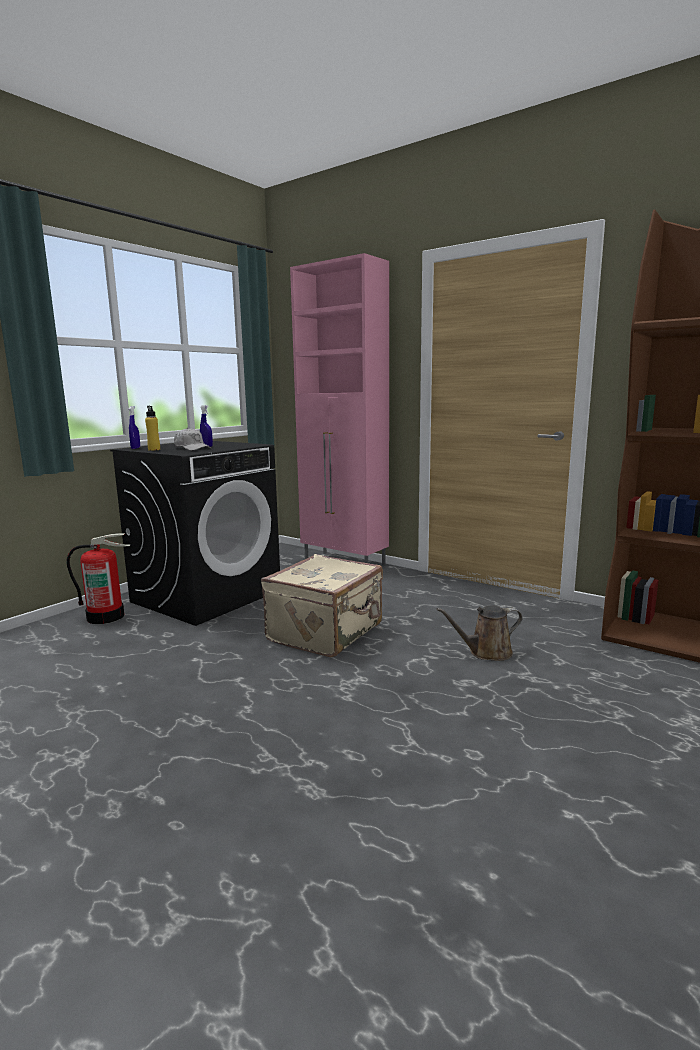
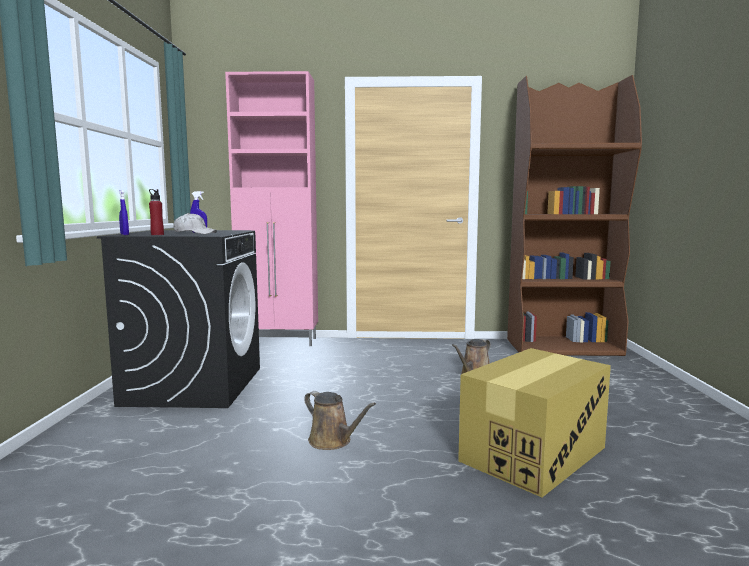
camera: 35 degrees left, 5 degrees down
fire extinguisher [66,533,130,624] -> none
yellow bottle [145,406,160,451] -> red bottle [149,189,164,235]
beige suitcase [261,554,383,657] -> none
none -> brown watering can [304,391,376,450]
none -> cardboard box [458,348,611,497]

